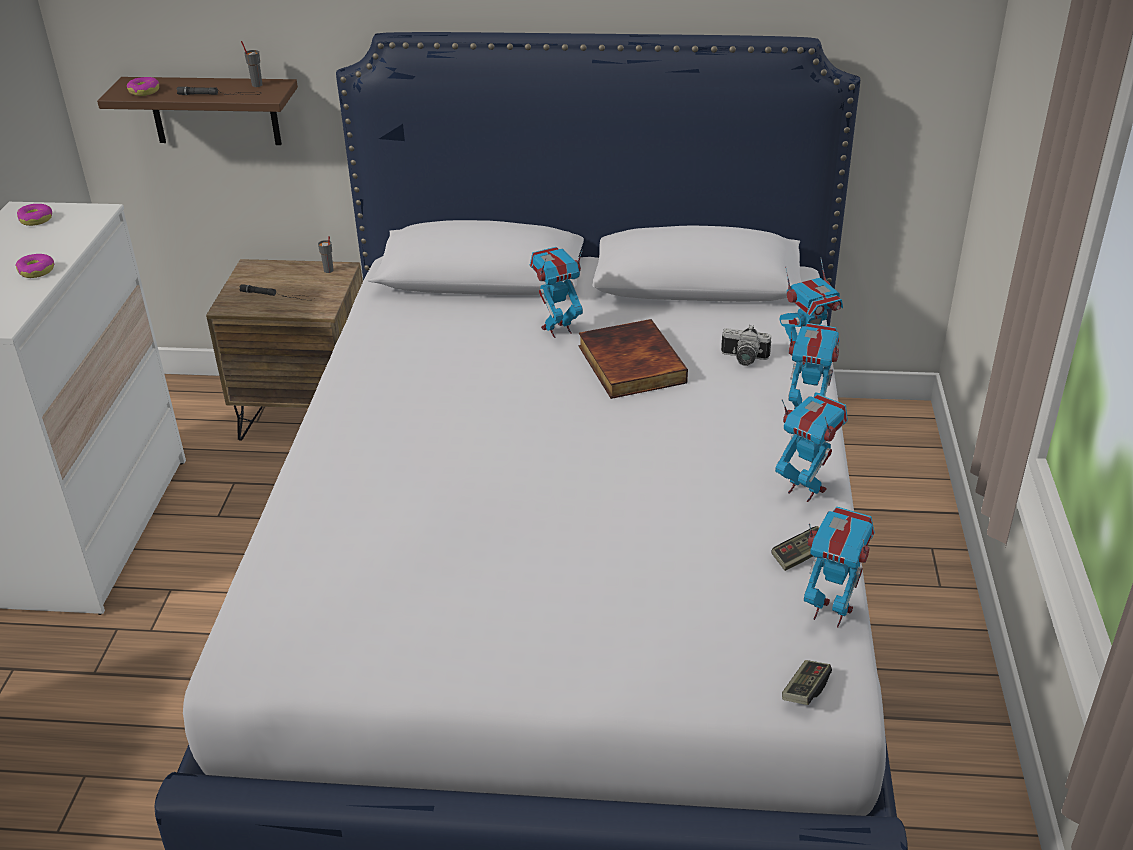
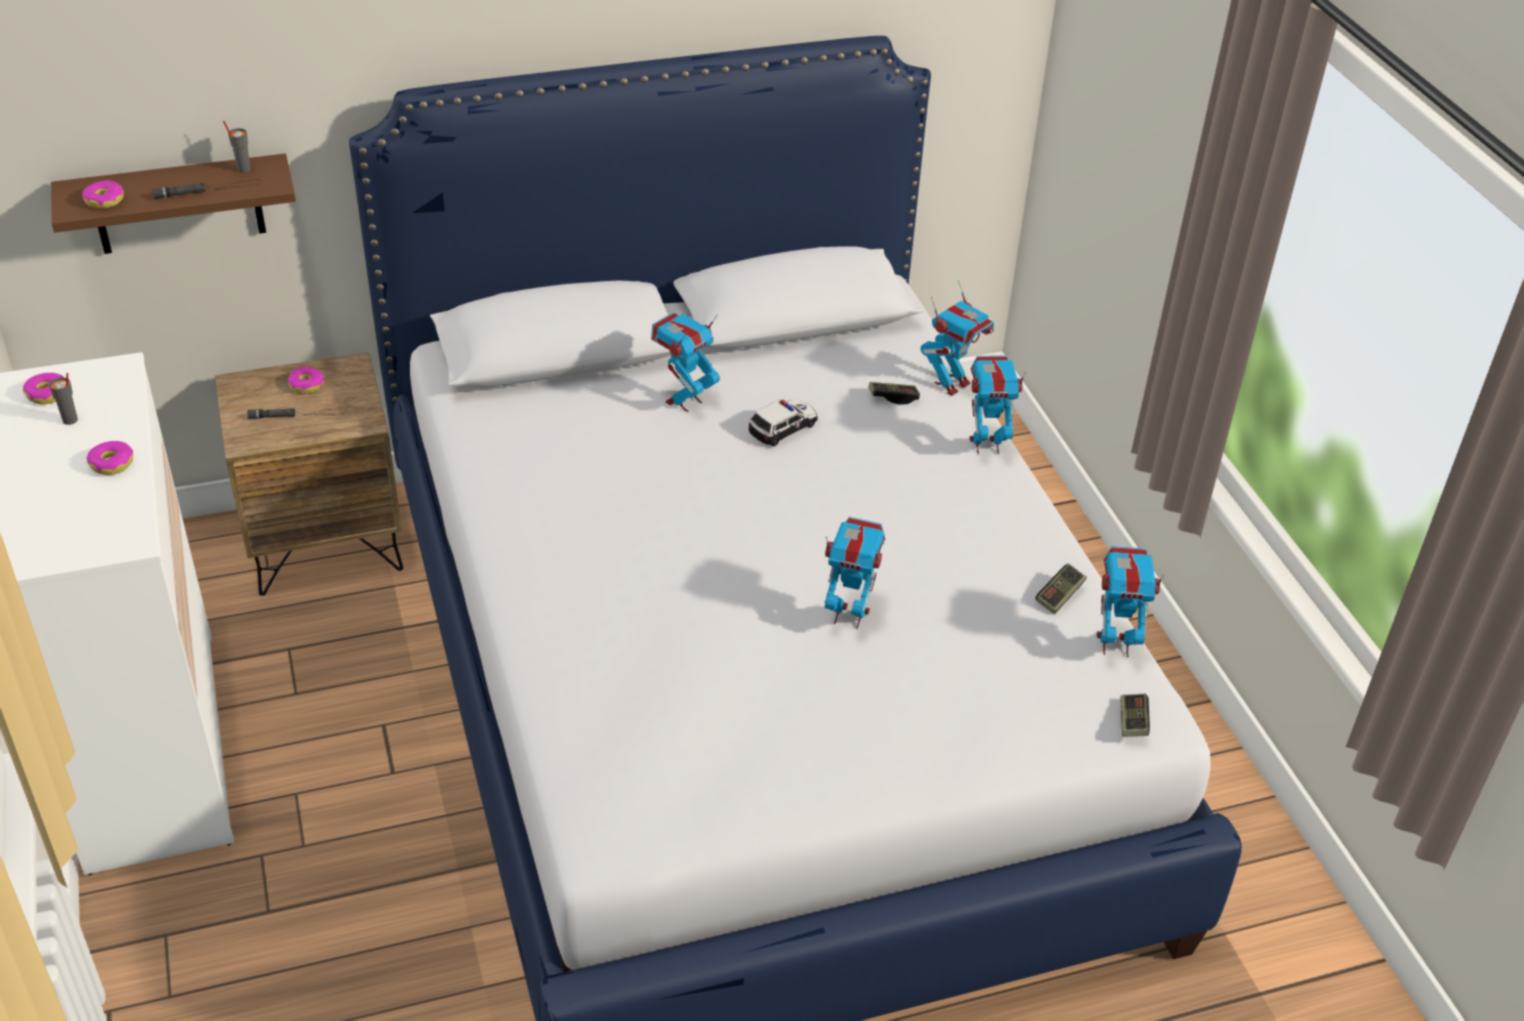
camera: 25 degrees left, 5 degrees up
grey cup [318,236,334,273] -> grey cup moved to [49,373,78,425]
book [579,319,688,399] -> toy car [749,399,818,447]
camera [721,325,771,366] -> game controller [868,382,920,405]
toy robot [775,394,848,502] -> toy robot moved to [825,517,886,629]
none -> donut [288,367,324,394]

